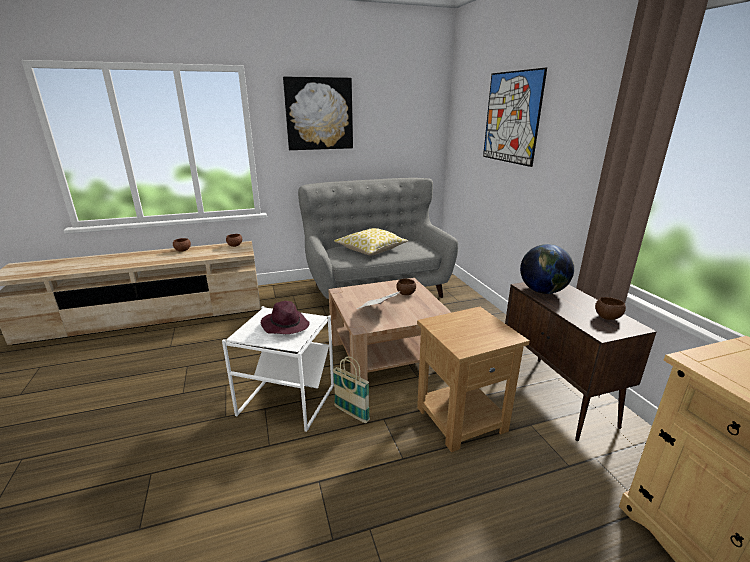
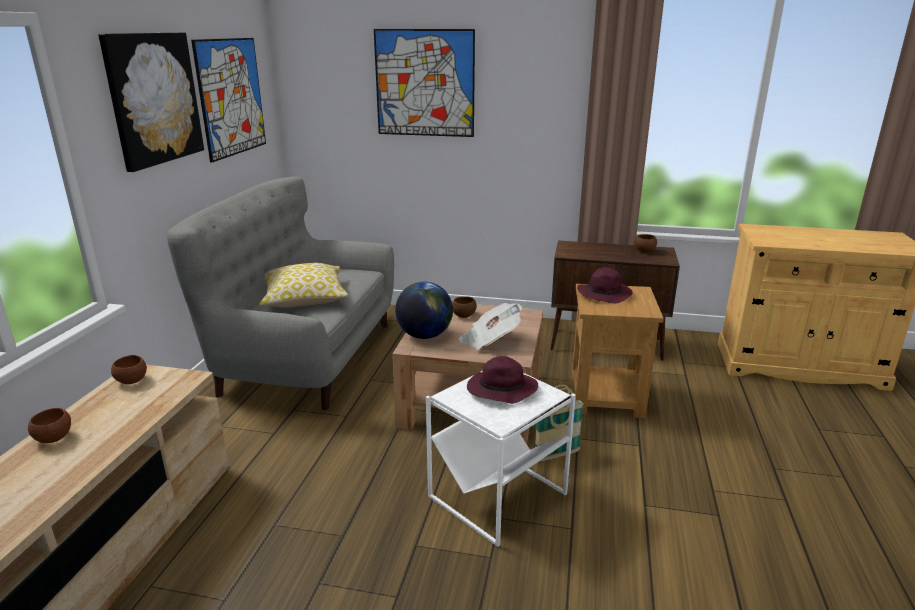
camera: 60 degrees left, 0 degrees up
globe [520,244,574,294] -> globe moved to [395,282,453,339]
none -> picture [191,38,266,163]
none -> purple hat [577,267,633,304]

